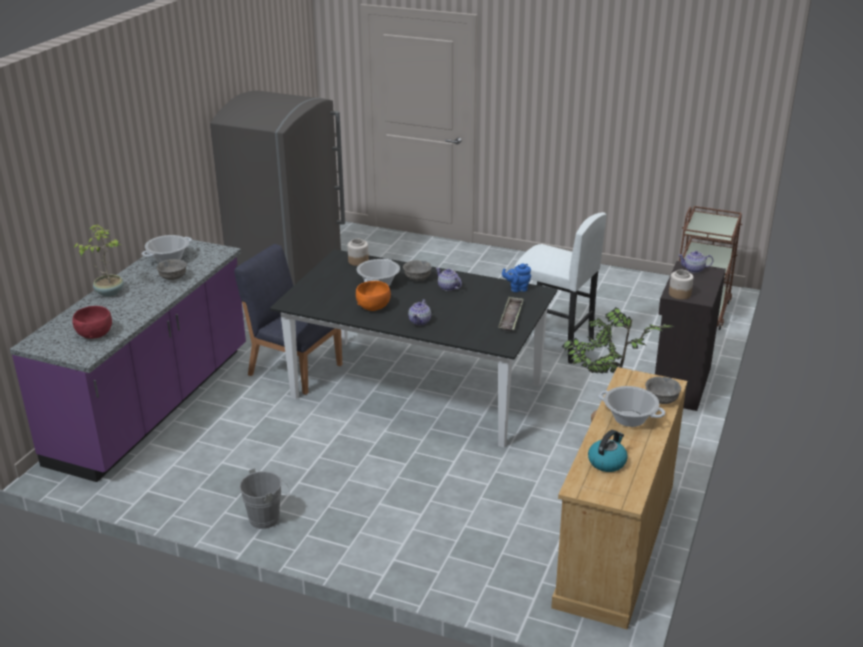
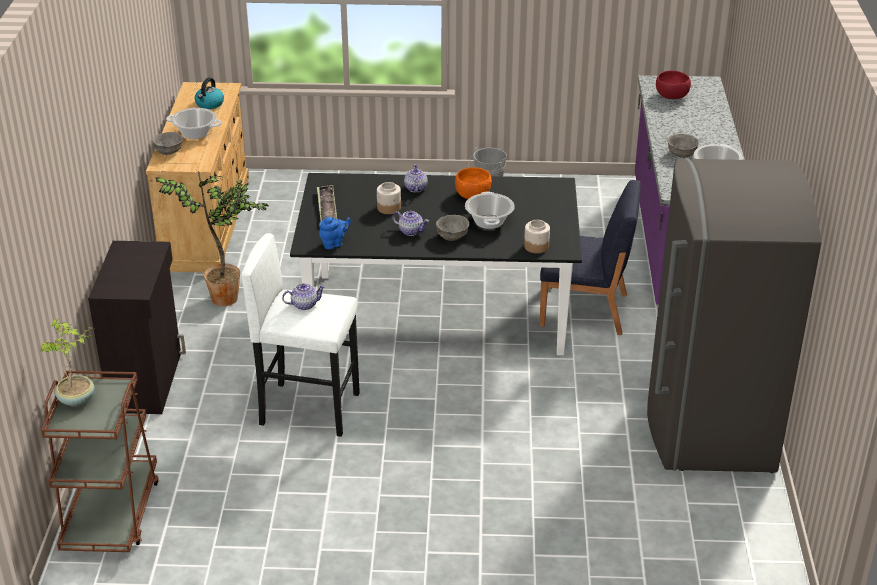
camera: 160 degrees right, 5 degrees up
potted plant [73,224,124,297] -> potted plant moved to [40,318,94,407]
jar [669,270,694,299] -> jar moved to [377,182,401,214]
teapot [678,251,713,273] -> teapot moved to [282,283,325,310]

